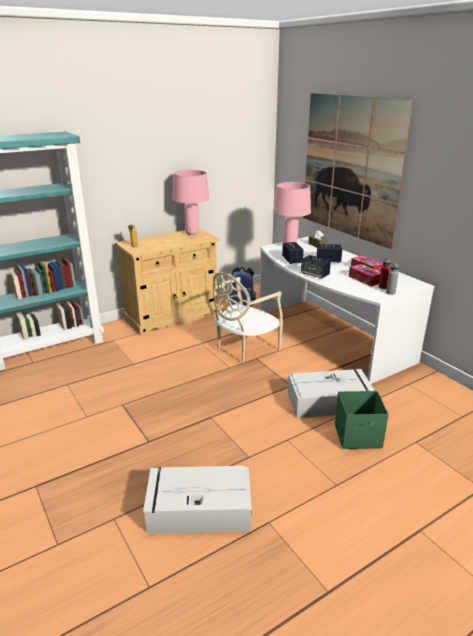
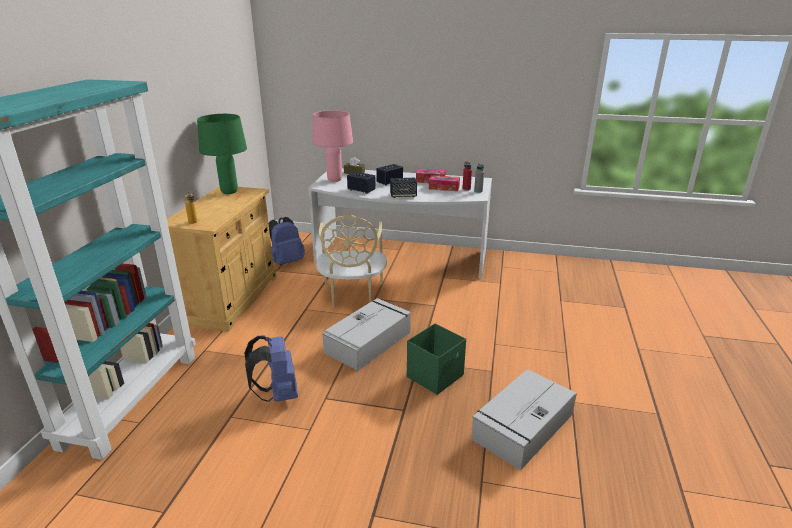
camera: 45 degrees left, 0 degrees up
pink table lamp [172,170,209,235] -> green table lamp [197,114,247,194]
grey storage box [288,369,375,418] -> grey storage box moved to [322,298,411,371]
picture [303,93,414,249] -> none
green storage box [335,391,389,449] -> green storage box moved to [407,323,466,395]
none -> blue backpack [244,336,298,402]

